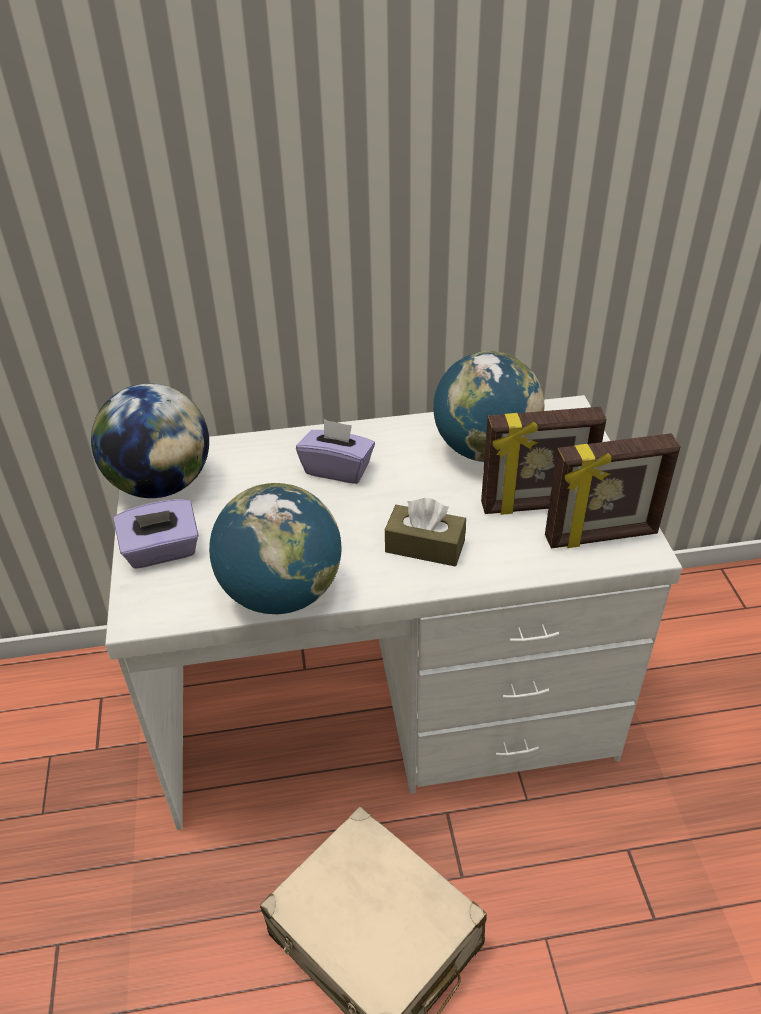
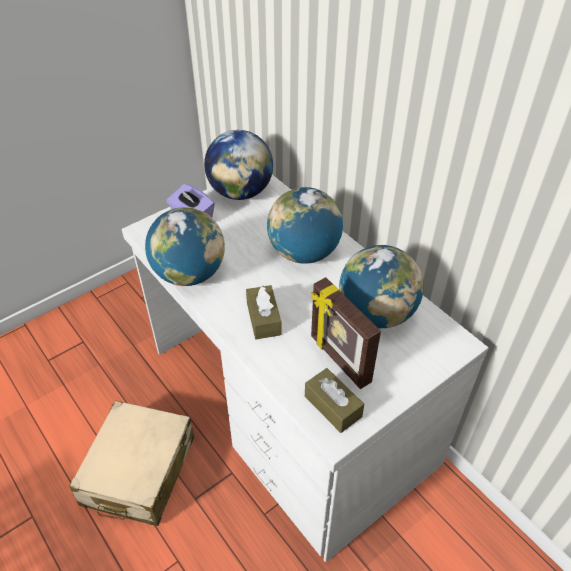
camera: 60 degrees right, 5 degrees up
purple tissue box [296,419,375,484] -> globe [267,187,343,264]
picture frame [545,433,680,548] -> brown tissue box [305,368,364,433]

